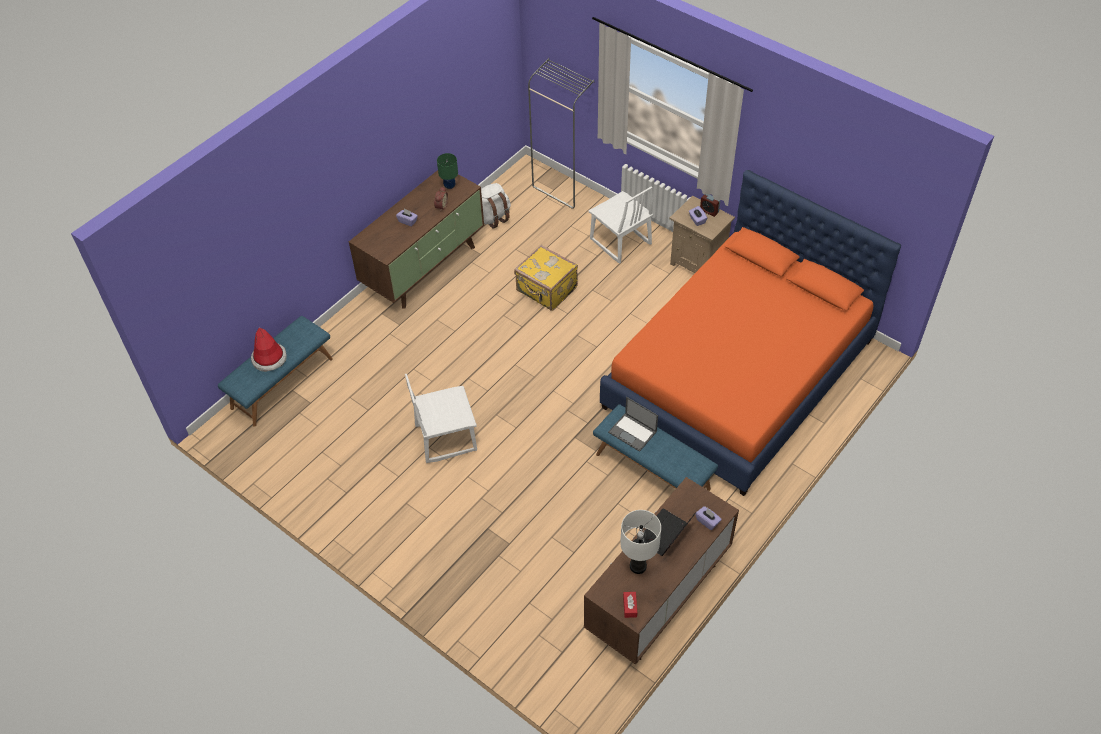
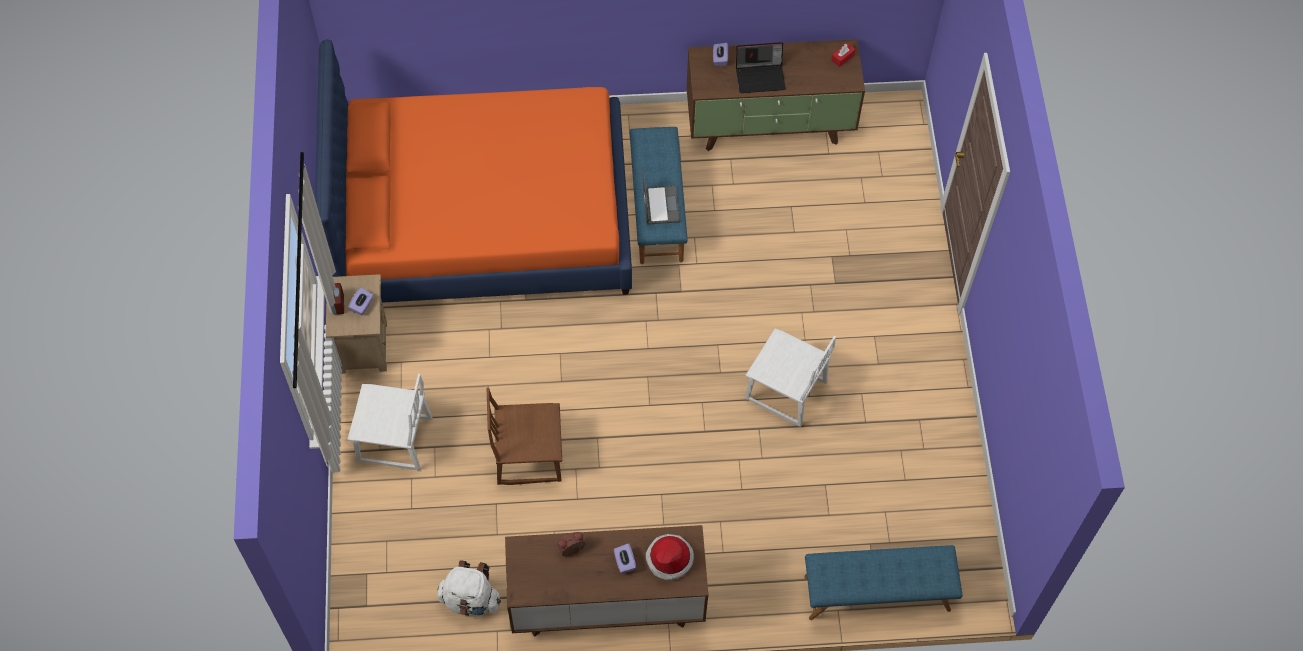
camera: 135 degrees left, 10 degrees up
hat [251,328,287,372] -> hat moved to [646,534,694,580]
green table lamp [437,153,458,189] -> none
yellow suitcase [514,245,578,311] -> brown chair [487,388,562,485]
grey clothes rack [528,58,594,209] -> none
white chair [589,186,653,264] -> white chair turned 90 degrees clockwise [347,374,432,470]
white table lamp [620,510,661,574] -> none

